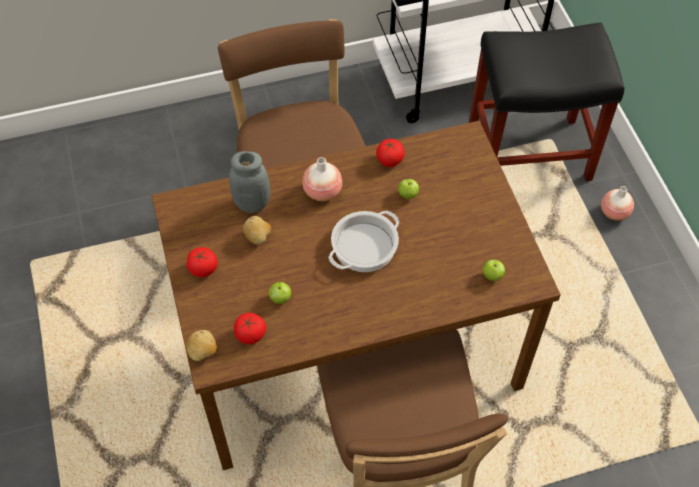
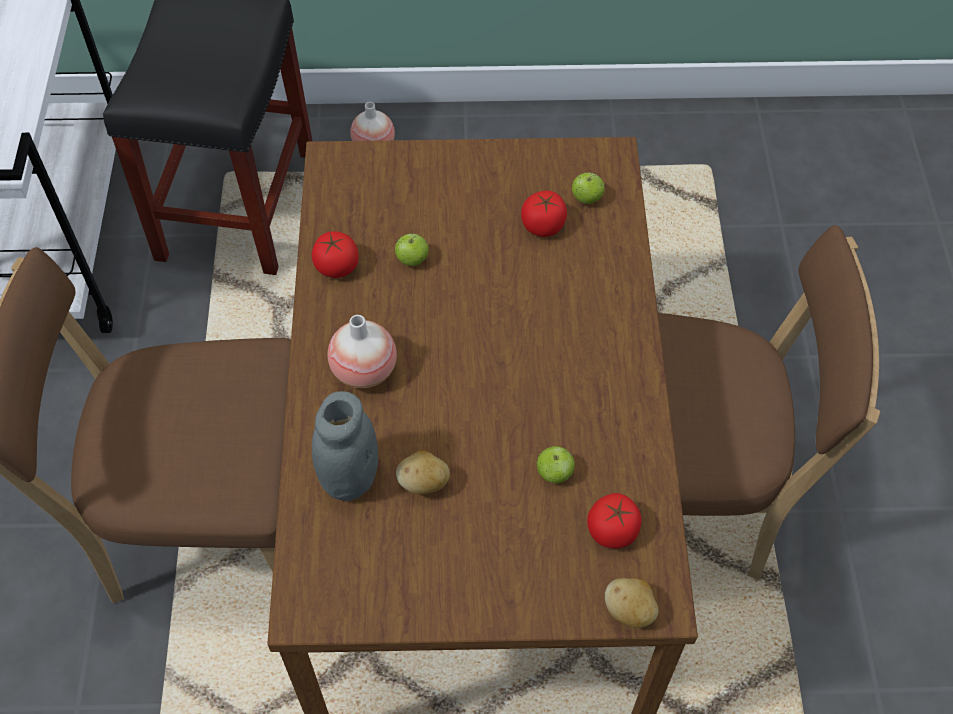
camera: 75 degrees left, 0 degrees up
tomato [187,247,218,277] -> tomato moved to [521,190,567,237]
cooking pot [328,210,399,272] -> none

